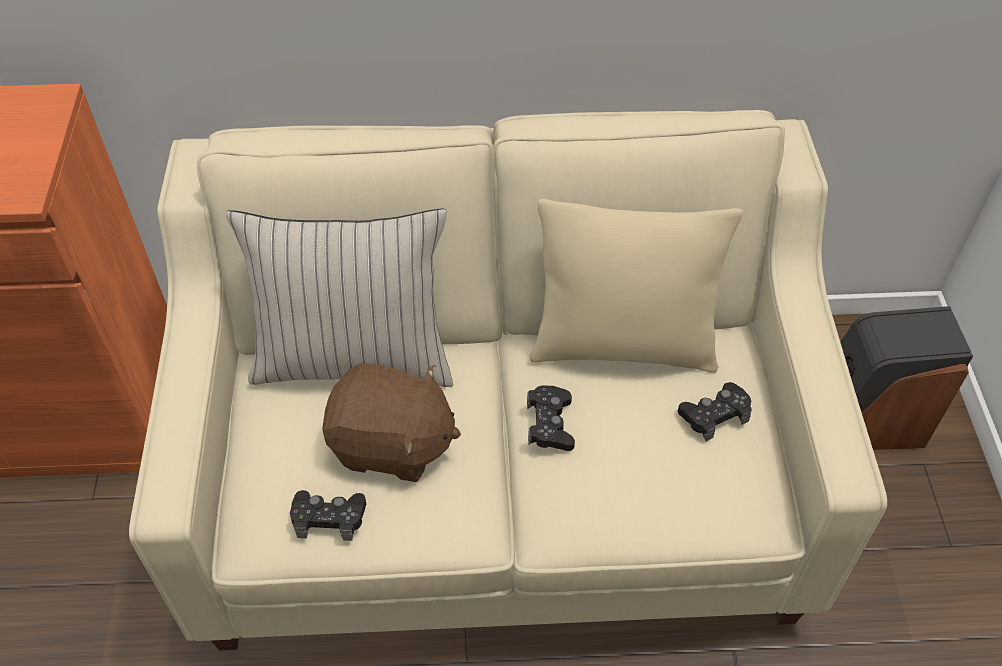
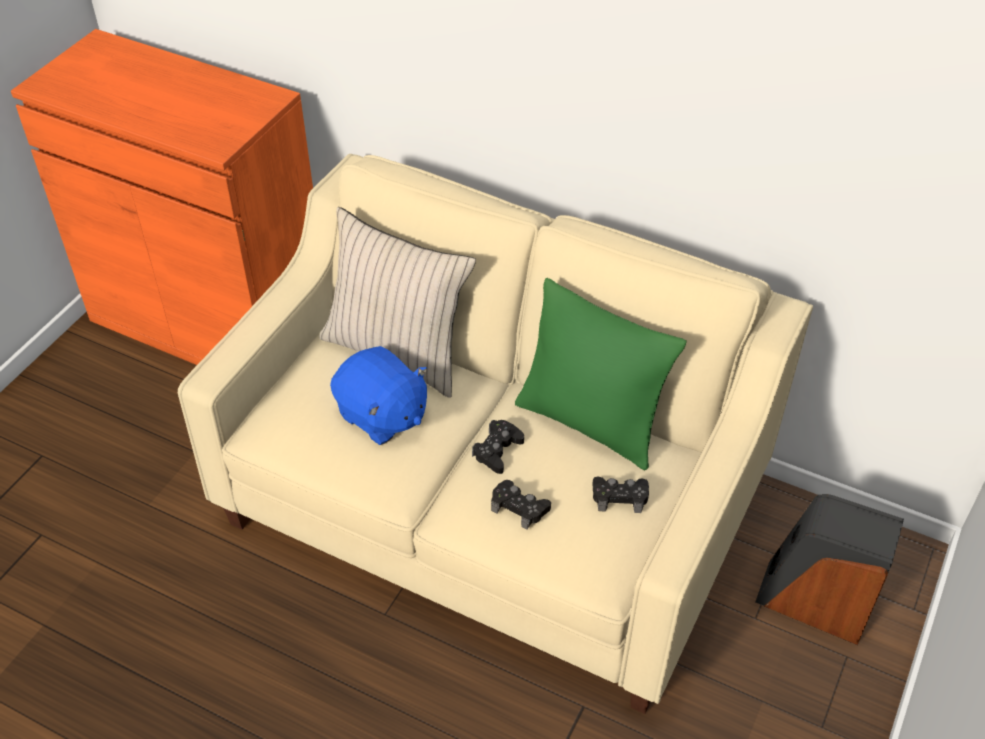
camera: 30 degrees right, 5 degrees down
black game controller [290,490,366,541] -> black game controller moved to [491,480,551,530]
brown plush toy [322,363,461,482] -> blue plush toy [330,346,427,445]
beige pillow [529,199,743,373] -> green pillow [515,278,687,470]

